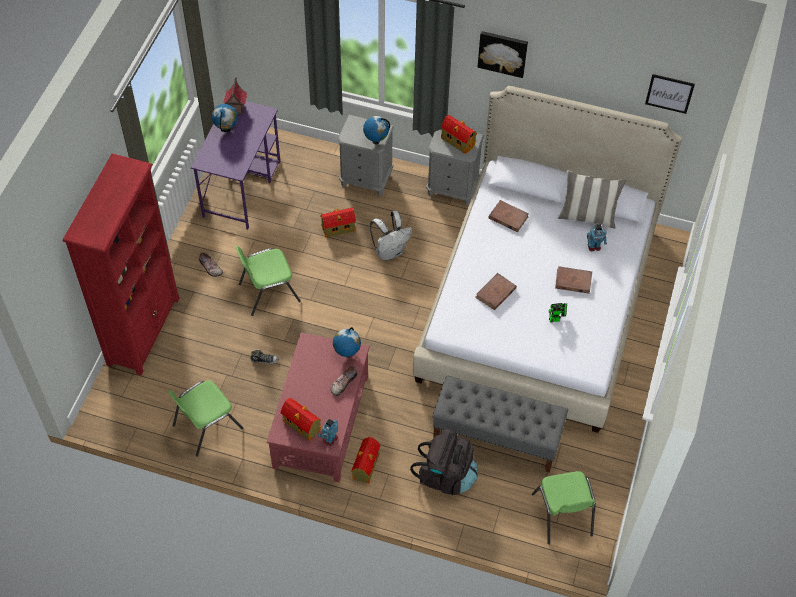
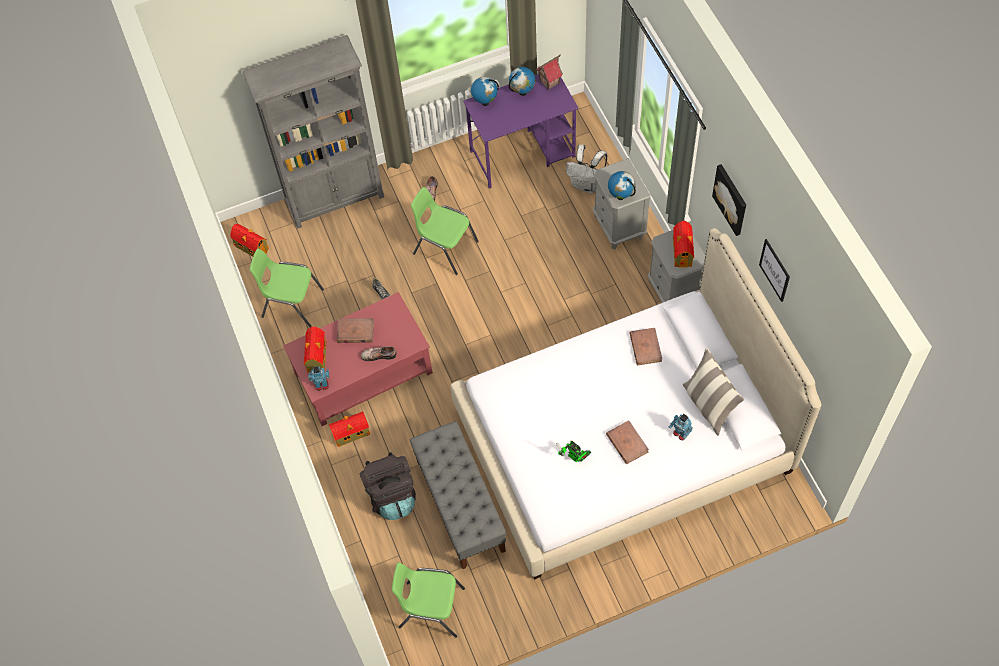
camera: 55 degrees right, 5 degrees up
red bookcase [63,153,180,375] -> grey bookcase [242,35,384,229]
toy house [320,208,356,238] -> toy house moved to [230,224,269,256]
globe [333,327,361,357] -> globe moved to [471,77,499,106]
white backpack [370,211,412,261] -> white backpack moved to [566,144,608,193]
brown book [475,273,517,310] -> brown book moved to [337,318,374,343]
green chair [532,471,595,545] -> green chair turned 60 degrees clockwise [392,562,465,638]
picture [645,74,695,114] -> picture moved to [759,239,790,302]

